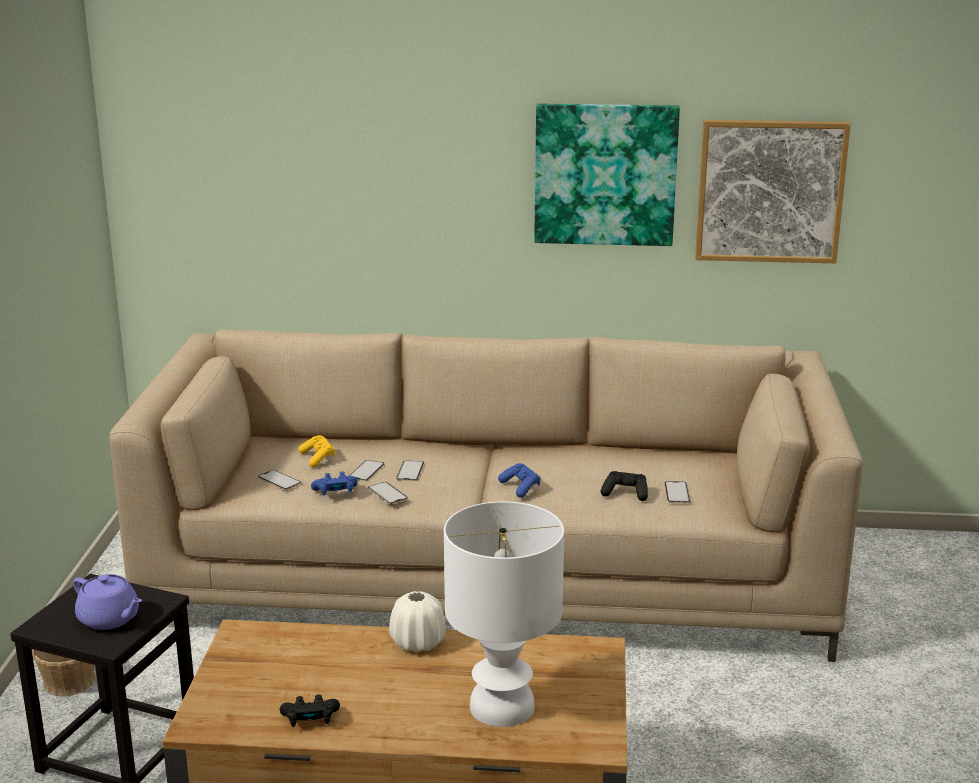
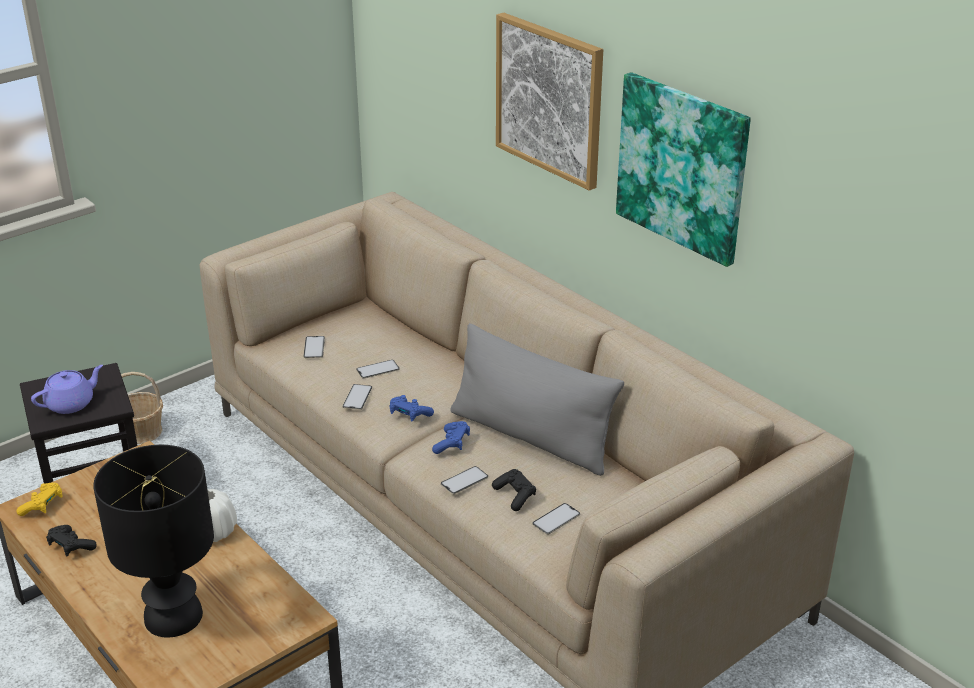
camera: 45 degrees right, 10 degrees up
purple teapot [73,574,142,630] -> purple teapot turned 120 degrees counterclockwise [31,365,103,414]
yellow game controller [299,435,335,468] -> yellow game controller moved to [16,483,62,516]
blue game controller [311,471,358,496] -> blue game controller moved to [390,395,434,422]
phone [396,460,424,481] -> phone moved to [441,466,488,494]
white table lamp [444,501,564,727] -> black table lamp [93,445,214,637]
picture [695,120,850,263] -> picture moved to [496,13,603,191]
none -> grey pillow [450,323,624,476]

